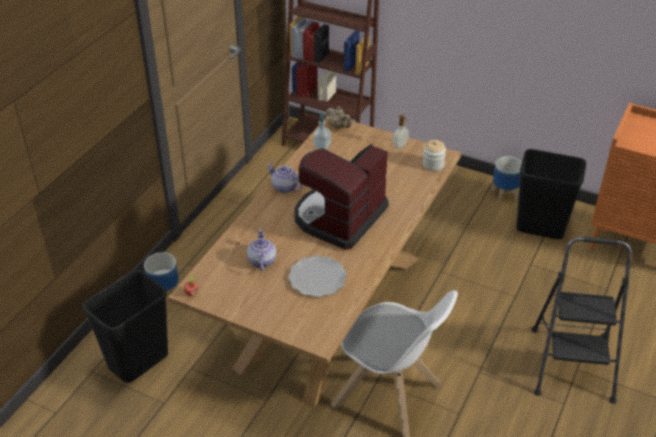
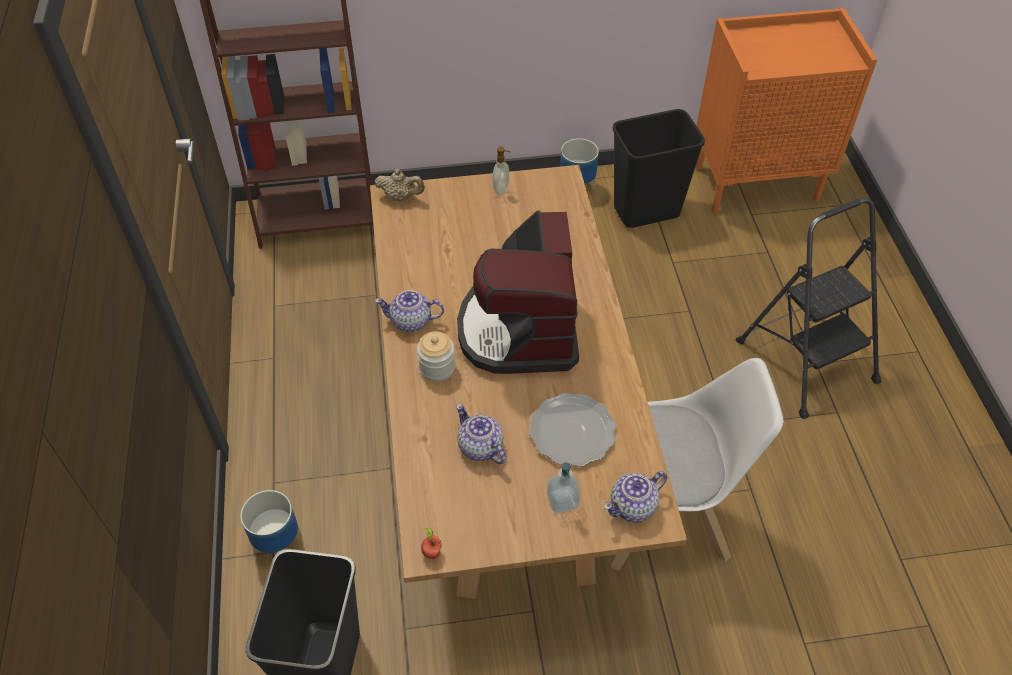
camera: 35 degrees left, 10 degrees up
soap dispenser [313,115,331,150] -> soap dispenser moved to [547,462,581,514]
jar [423,140,446,171] -> jar moved to [417,331,455,382]
none -> teapot [604,471,667,522]

